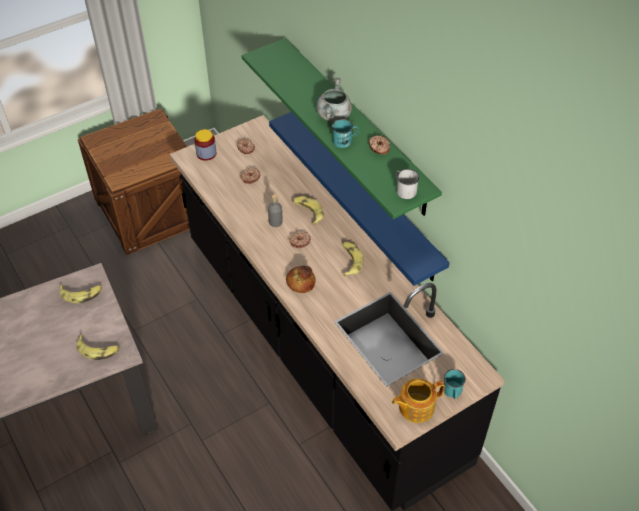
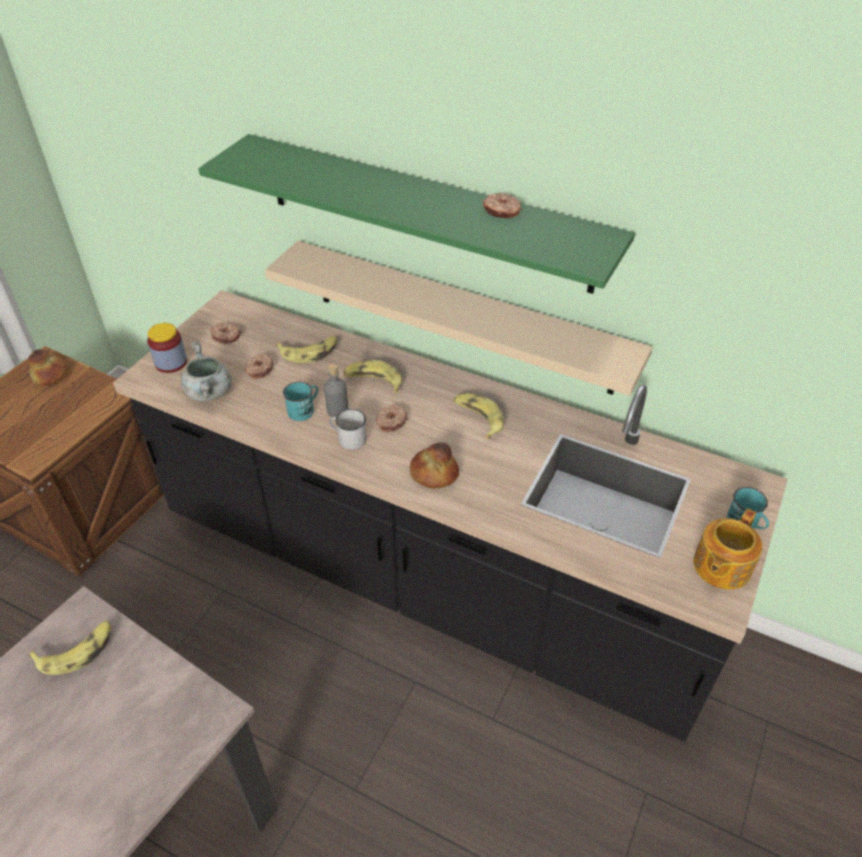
camera: 30 degrees left, 5 degrees down
banana [76,334,119,360] -> banana moved to [276,336,337,363]
blue shelf [269,112,450,286] -> beige shelf [265,241,652,396]
grey cooking pot [316,77,352,122] -> grey cooking pot moved to [181,341,232,402]
turquoise mug [332,119,359,148] -> turquoise mug moved to [283,382,318,421]
white mug [395,169,419,199] -> white mug moved to [329,409,366,450]
none -> bread [28,349,68,386]

